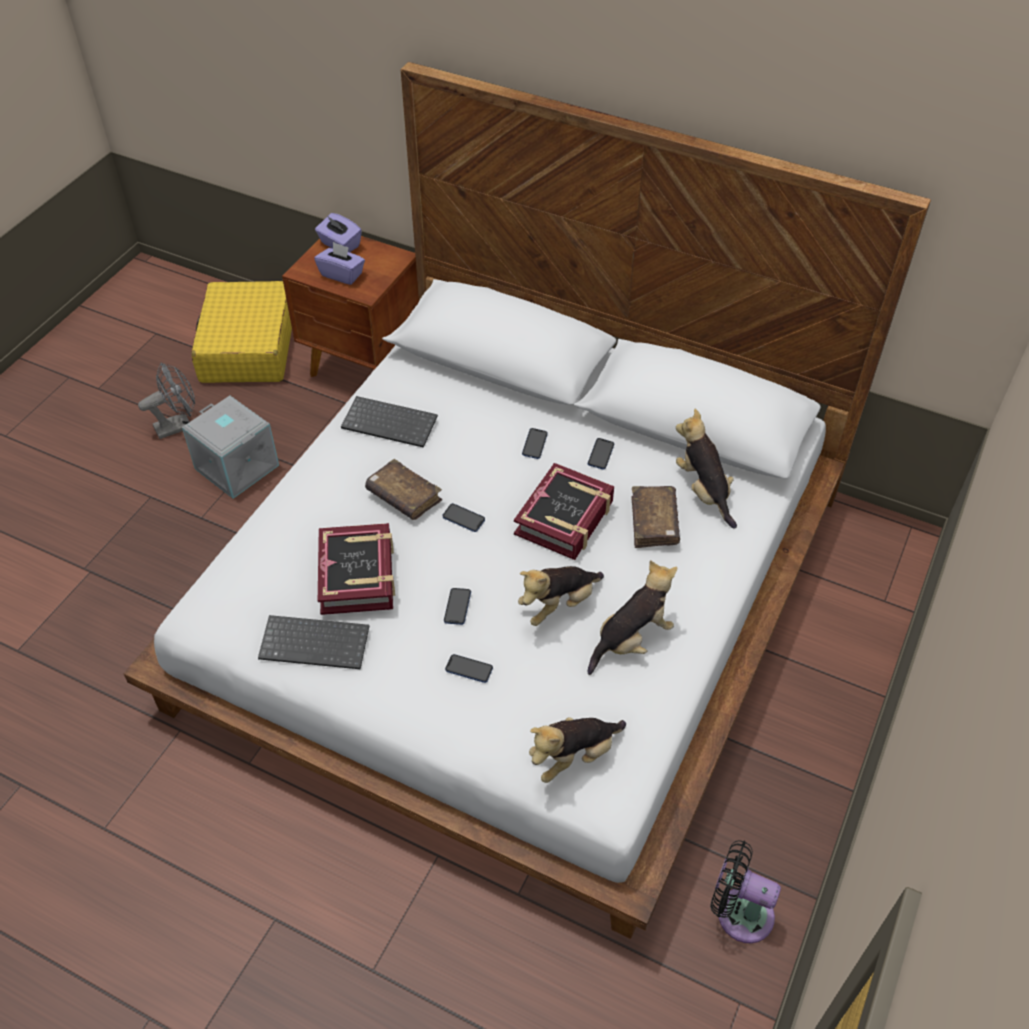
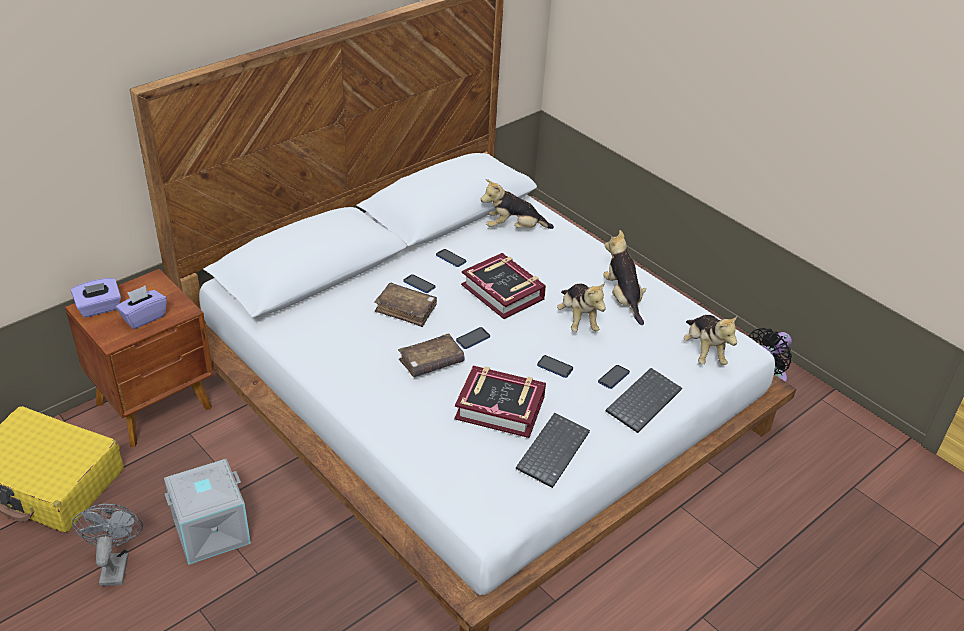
camera: 70 degrees left, 10 degrees down
keyboard [341,396,438,448] -> keyboard moved to [606,368,682,433]
brown book [631,486,680,548] -> brown book moved to [374,283,437,327]

